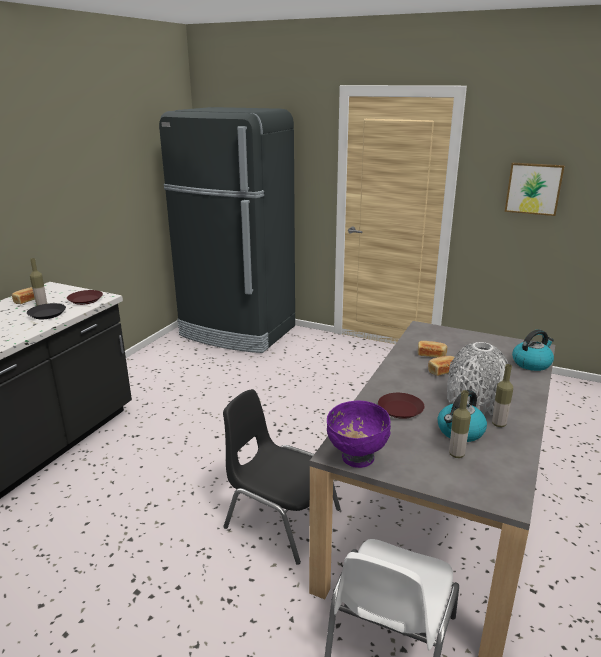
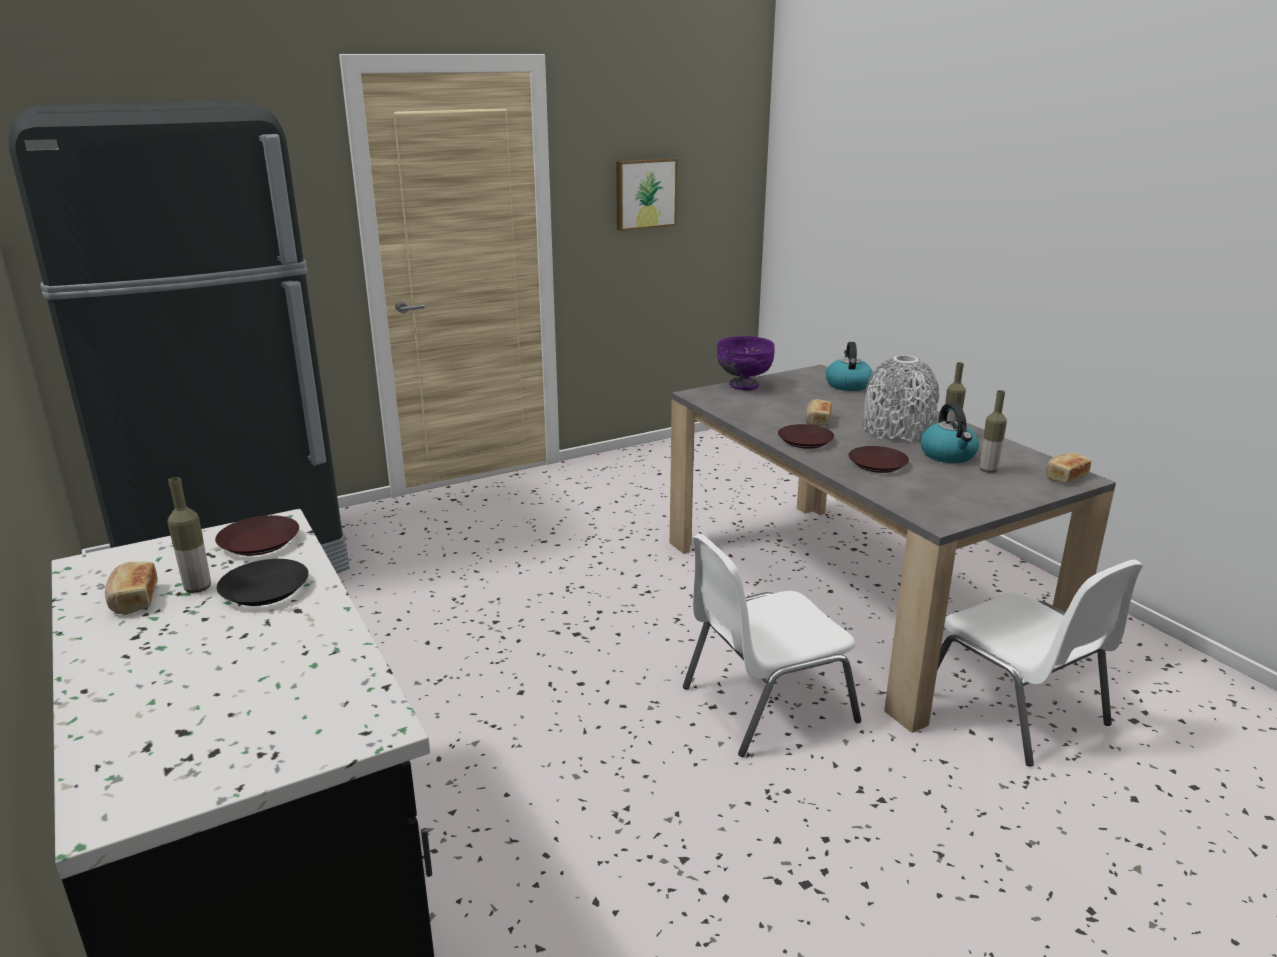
camera: 55 degrees left, 0 degrees up
black chair [223,389,340,565] -> white chair [683,534,861,757]
purple bowl [327,401,391,468] -> purple bowl moved to [717,336,775,391]
bread [418,341,447,358] -> bread moved to [1046,453,1091,483]
none -> brown plate [778,424,834,449]

